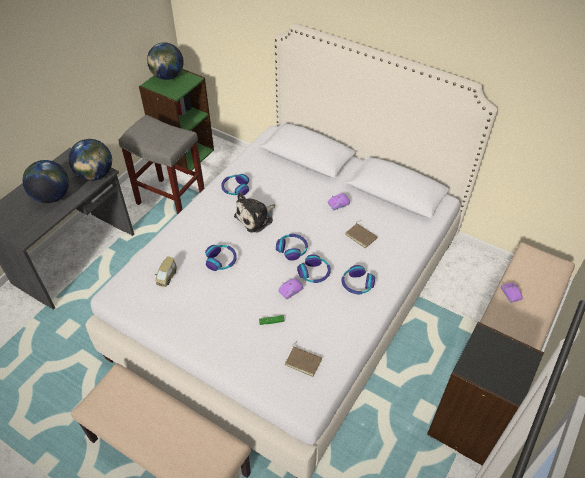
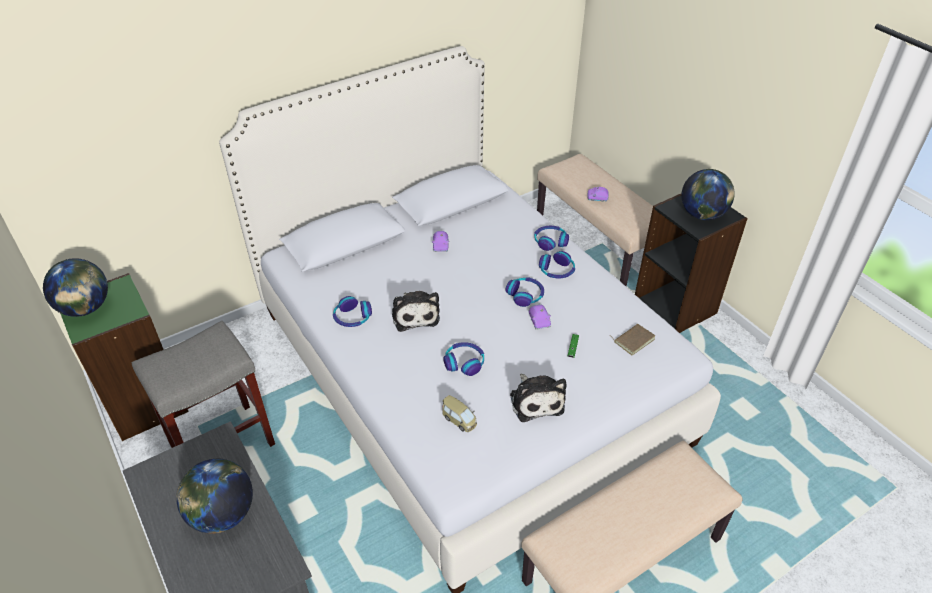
camera: 65 degrees left, 5 degrees down
globe [69,139,112,181] -> globe moved to [681,169,735,220]
headphones [276,234,308,261] -> headphones moved to [534,226,569,251]
brown book [345,220,377,248] -> none
none -> plush toy [510,374,566,422]

